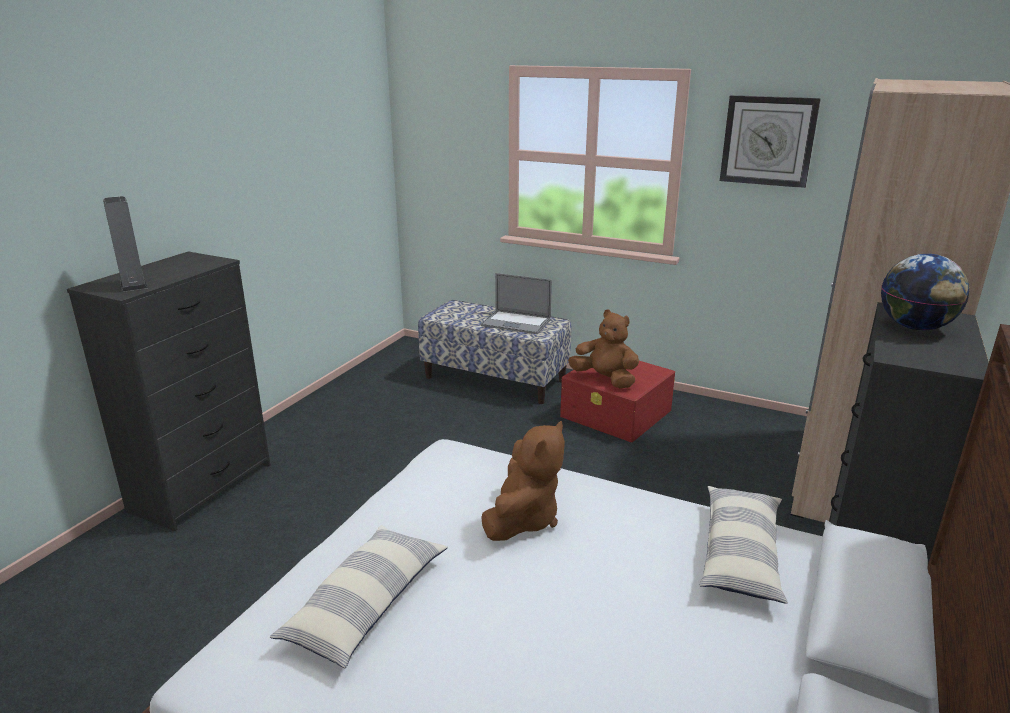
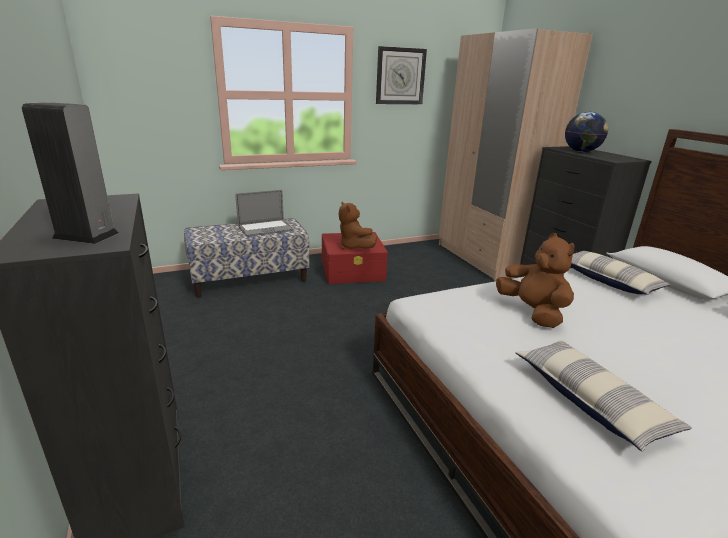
camera: 50 degrees left, 0 degrees up
brown plush toy [568,309,639,388] -> brown plush toy turned 105 degrees counterclockwise [339,202,377,250]

